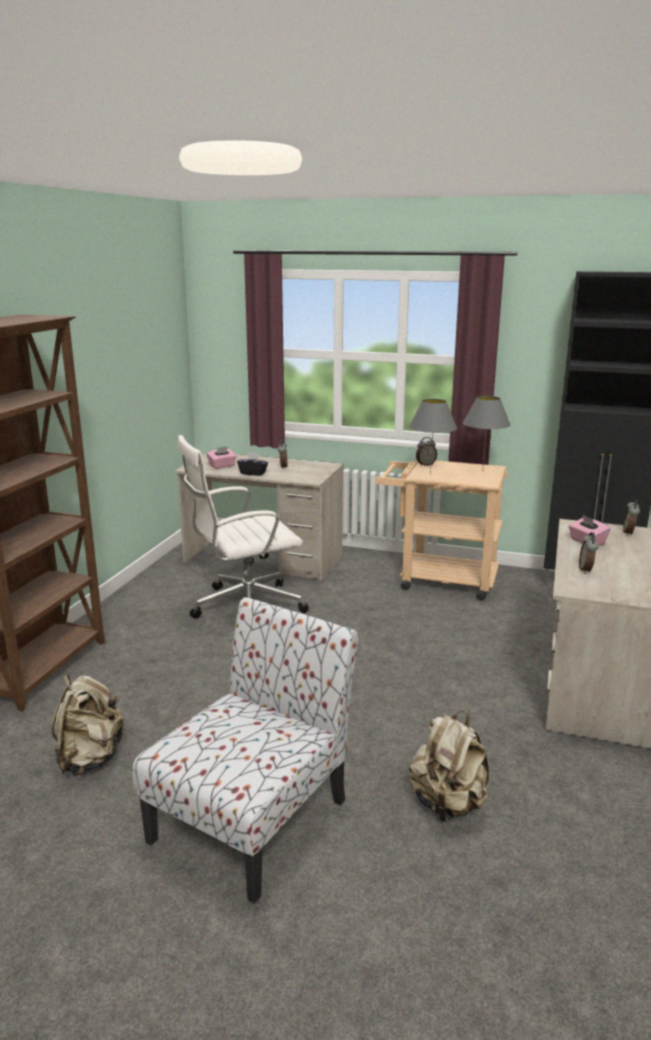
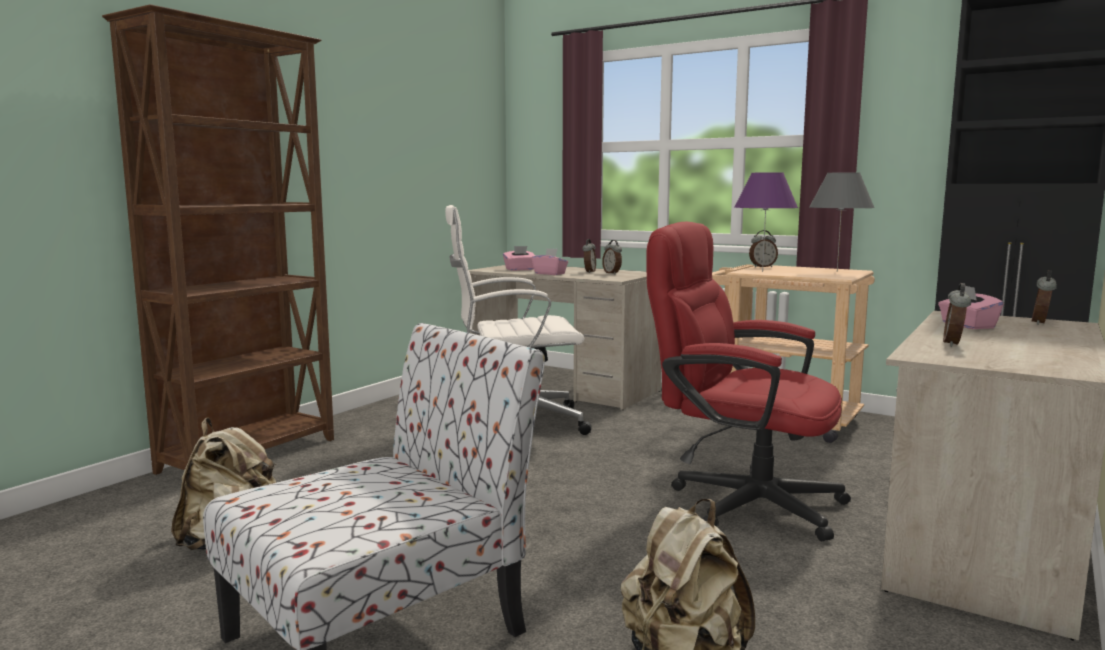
camera: 15 degrees right, 10 degrees down
black tissue box [237,452,268,476] -> pink tissue box [532,248,568,275]
grey table lamp [409,399,457,476] -> purple table lamp [734,172,798,272]
none -> alarm clock [602,240,622,274]
none -> red office chair [647,222,851,541]

